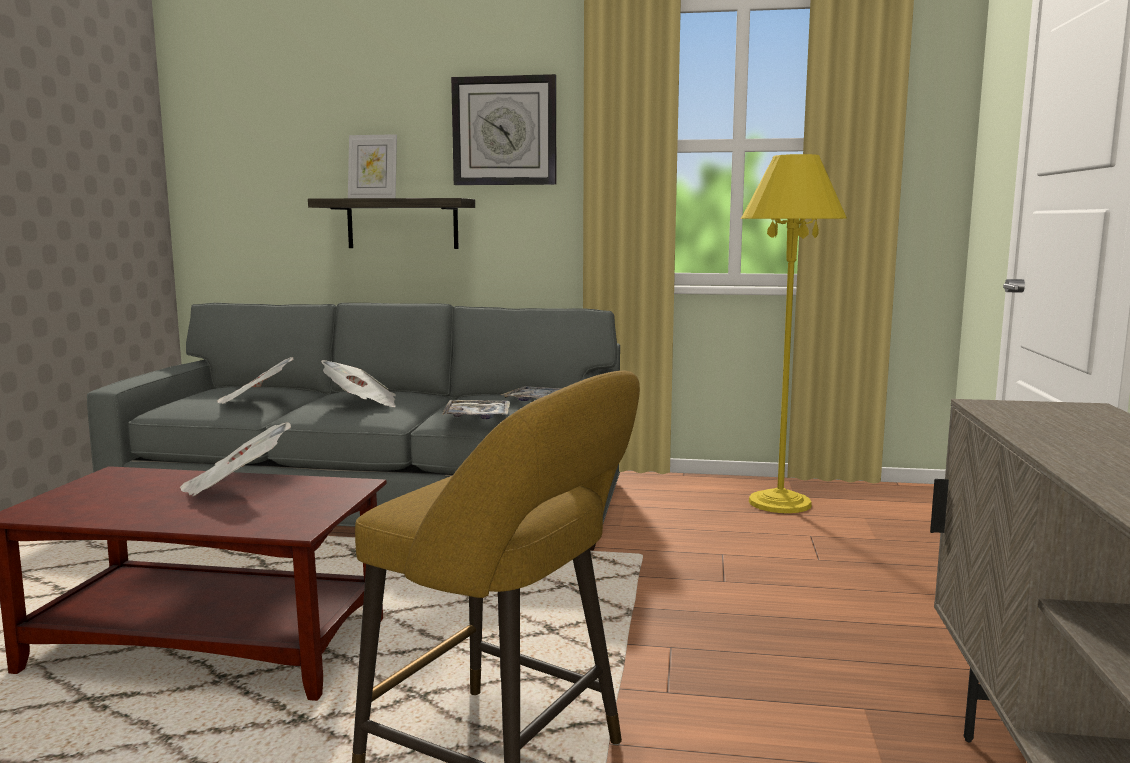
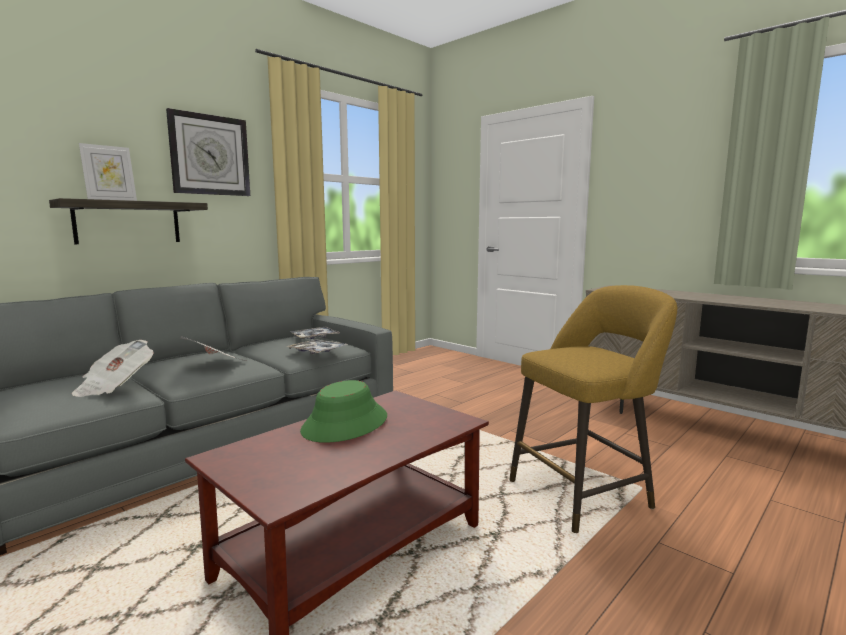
camera: 55 degrees left, 0 degrees up
newspaper [180,423,291,496] -> green hat [300,380,387,443]
yellow floor lamp [741,154,847,513] -> none

